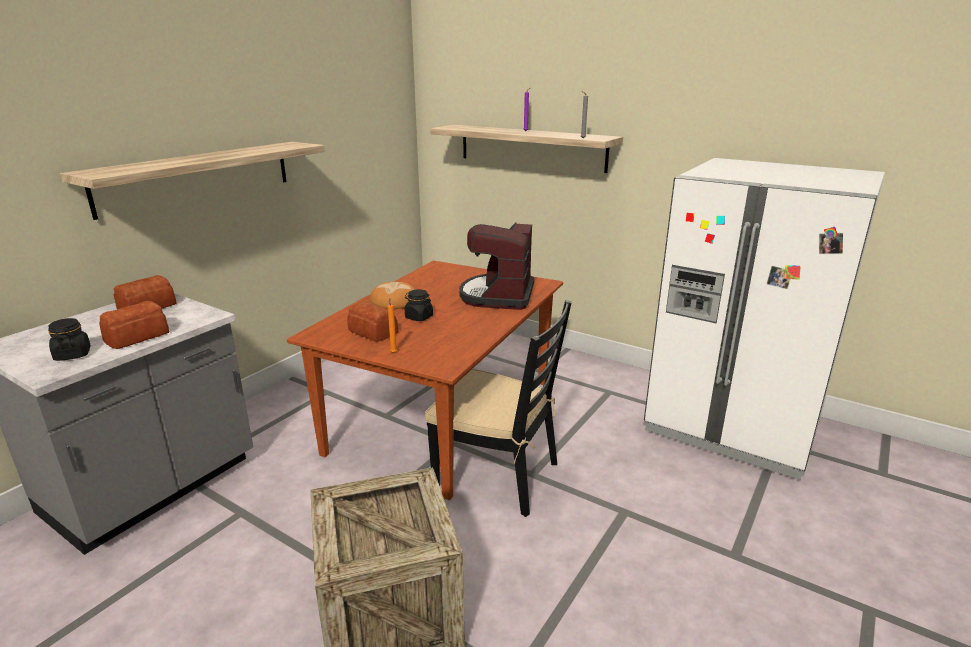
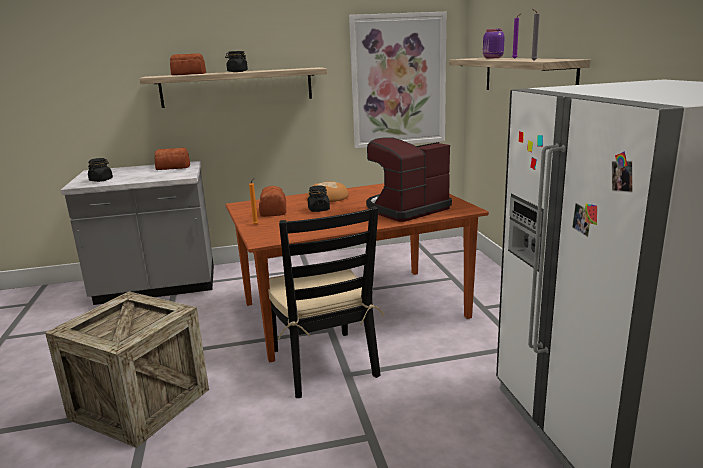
camera: 45 degrees right, 5 degrees down
bread [99,301,169,349] -> bread moved to [170,53,206,75]
none -> black jar [225,51,248,72]
none -> picture [349,12,446,148]
none -> purple jar [483,28,505,59]

